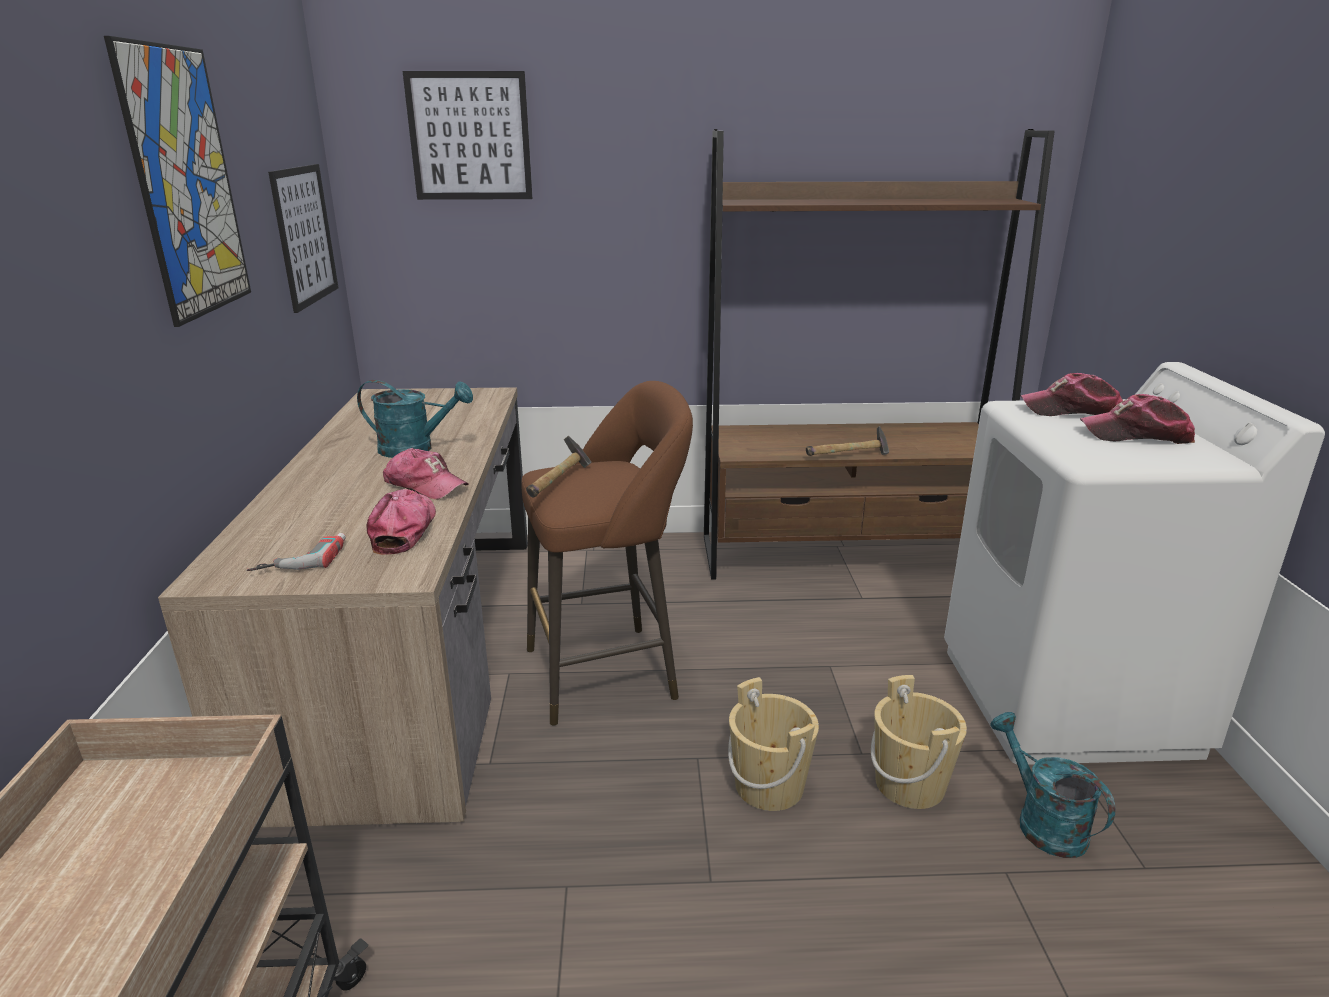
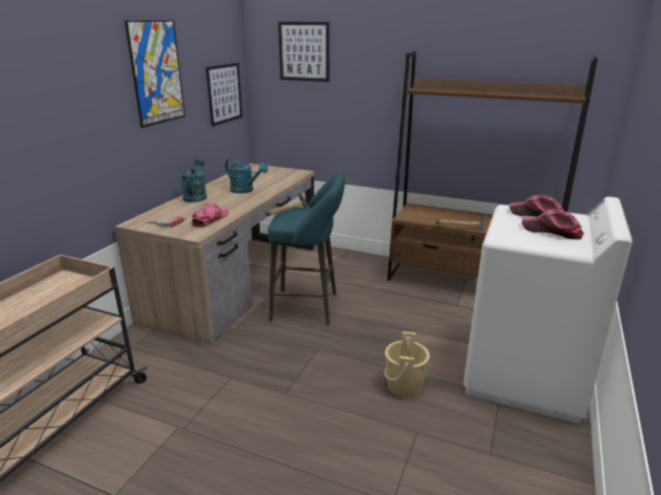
camera: 25 degrees right, 0 degrees up
cap [383,448,468,499] -> none
brown stool [522,381,693,725] -> turquoise stool [268,173,345,325]
beige bucket [728,677,819,811] -> none
turquoise watering can [990,712,1116,858] -> turquoise watering can moved to [181,158,207,202]

